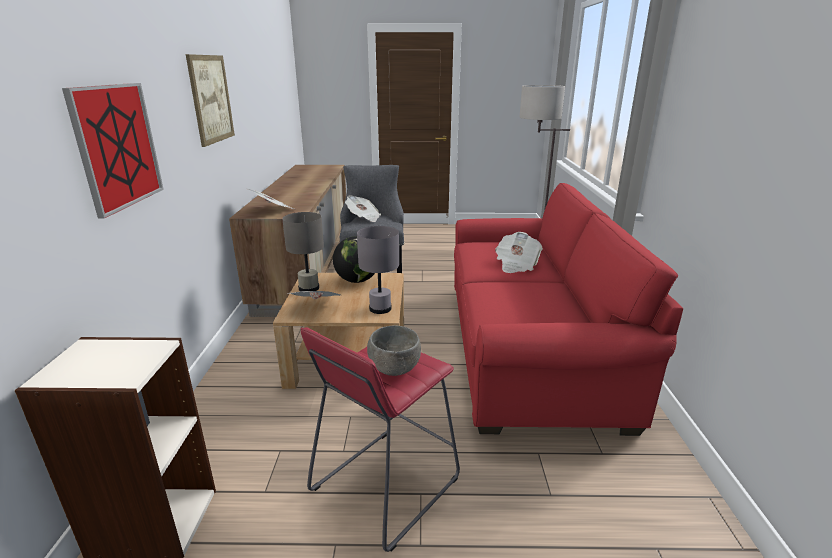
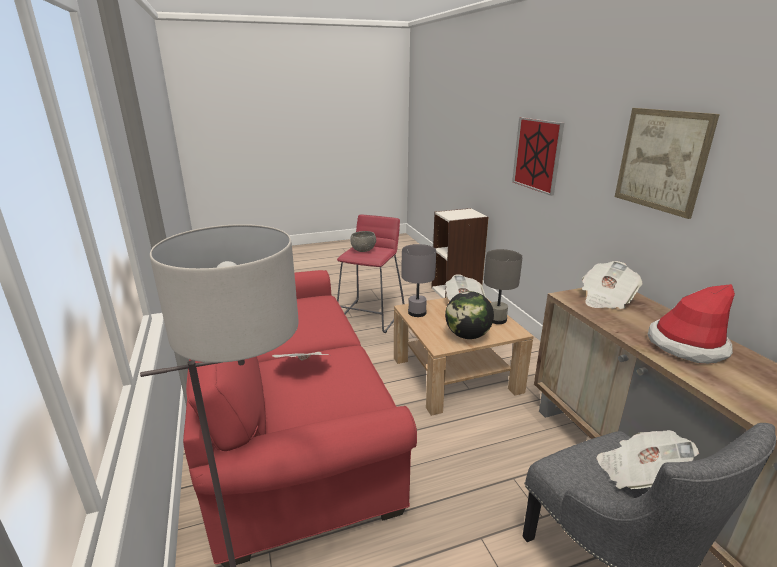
camera: 160 degrees right, 0 degrees up
none -> hat [648,284,735,364]

